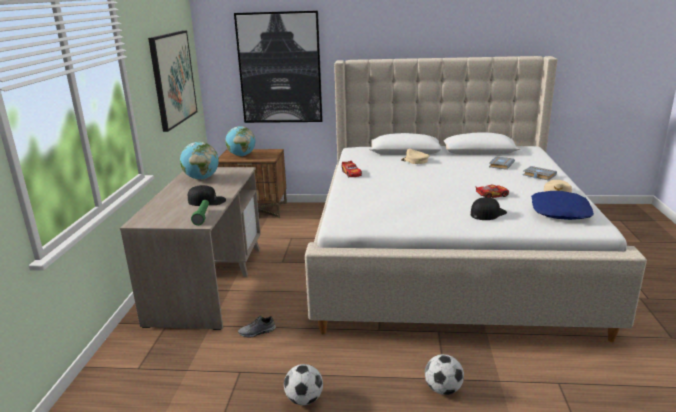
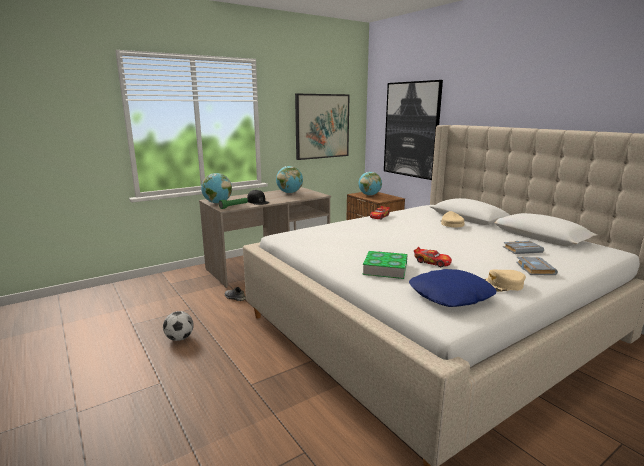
camera: 50 degrees right, 5 degrees down
football [425,354,464,395] -> none
black cap [471,197,507,220] -> book [362,251,408,279]
none -> globe [201,173,232,204]

